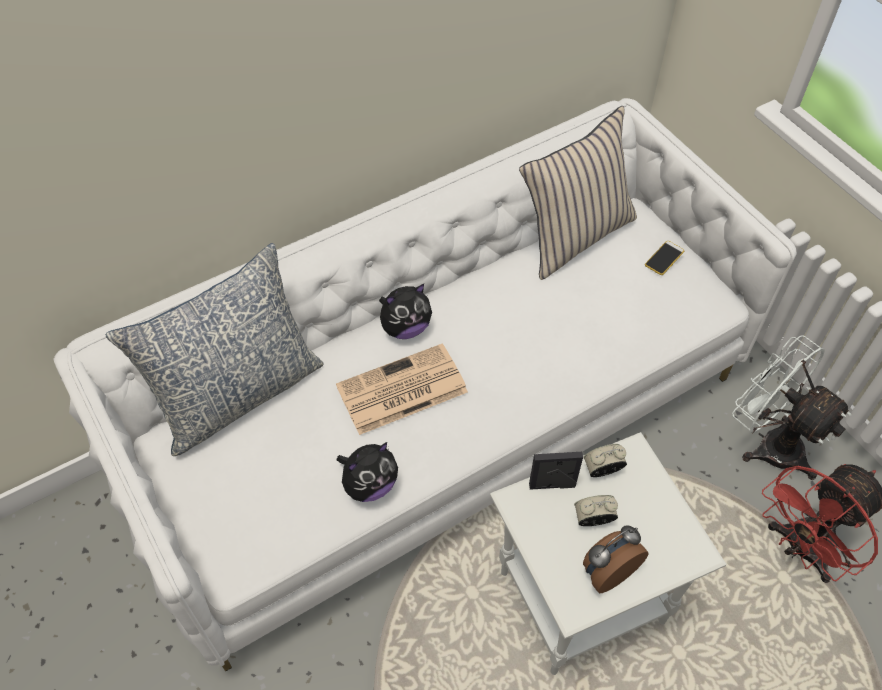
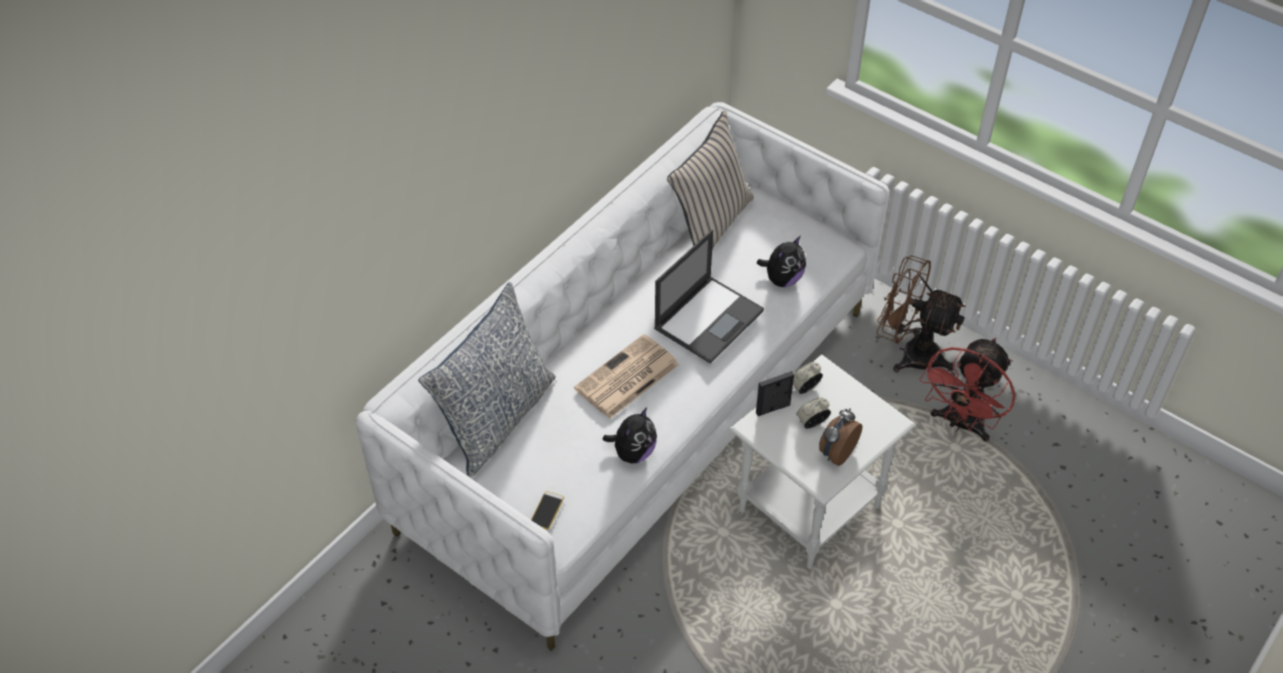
camera: 20 degrees left, 5 degrees down
plush toy [379,284,432,339] -> plush toy moved to [757,236,806,287]
phone [645,241,684,275] -> phone moved to [531,491,564,530]
white fan [732,335,851,480] -> brown fan [877,255,966,373]
none -> laptop [654,230,764,364]

